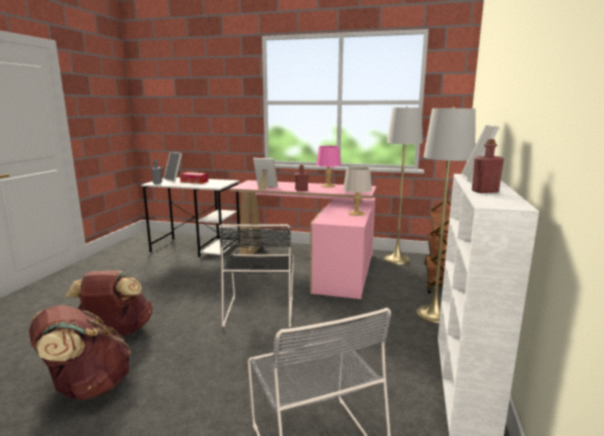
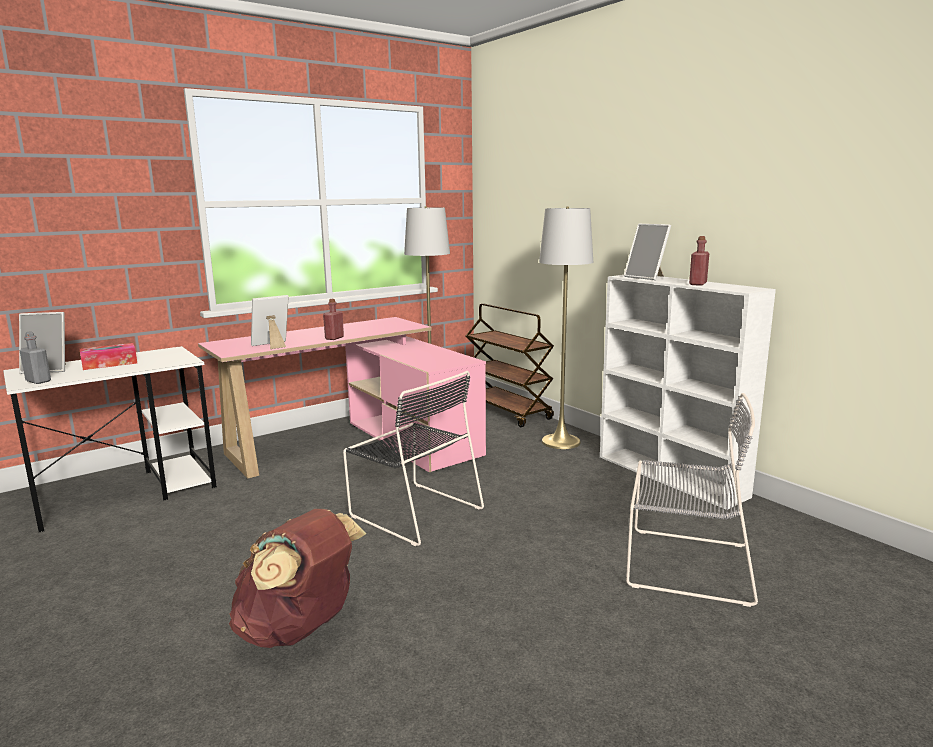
camera: 50 degrees left, 0 degrees up
brown backpack [29,305,131,400] -> none
pink table lamp [316,146,341,188] -> none
grey table lamp [343,167,372,216] -> none

